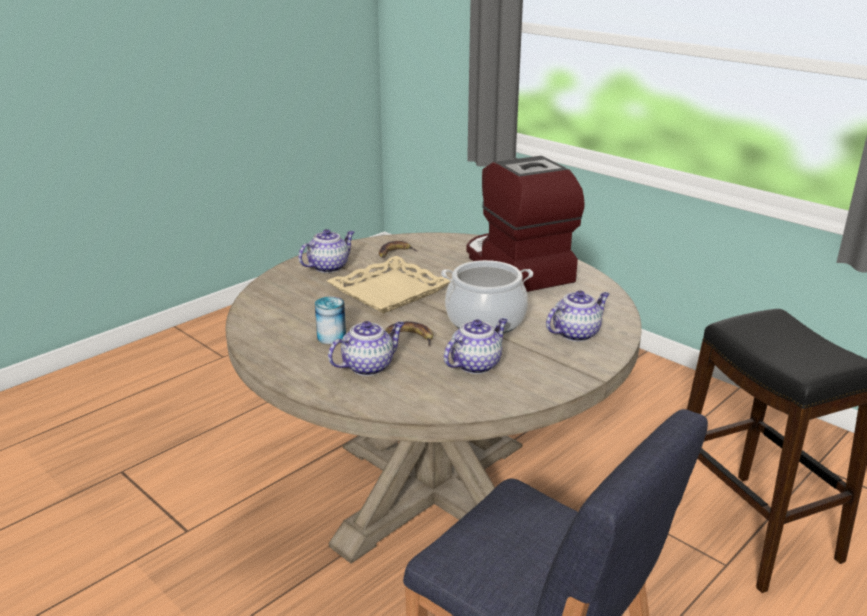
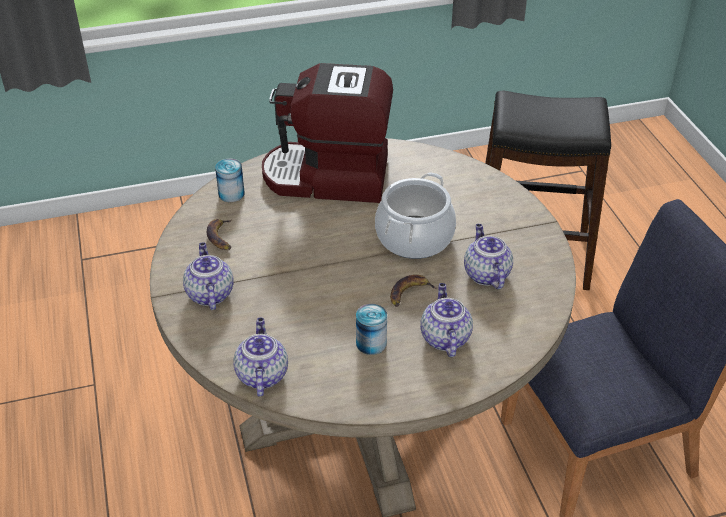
camera: 60 degrees left, 15 degrees up
beige tray [327,256,450,314] -> none
teapot [546,290,609,342] -> teapot moved to [233,318,288,397]
none -> can [215,159,245,202]

